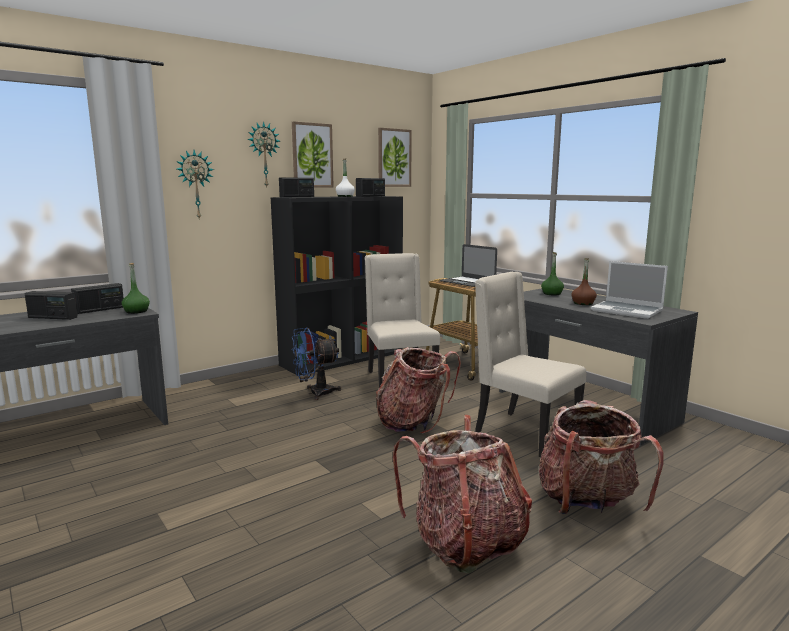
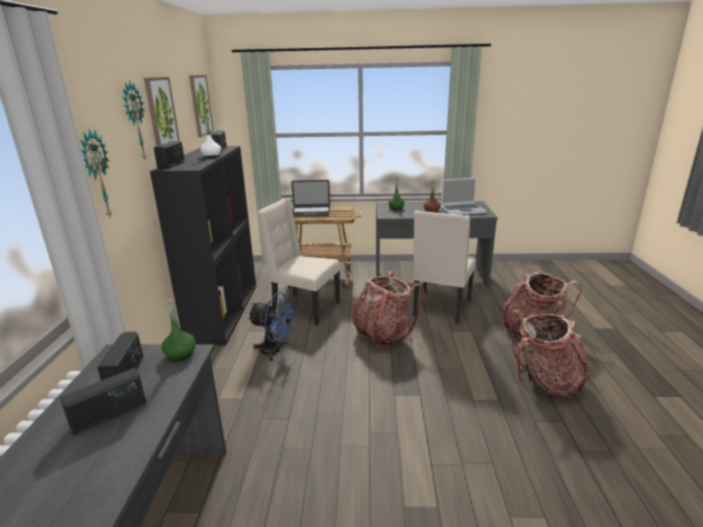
camera: 50 degrees left, 10 degrees up
blue fan [292,327,341,400] -> blue fan turned 90 degrees counterclockwise [248,292,297,361]
beige chair [475,272,586,457] -> beige chair turned 60 degrees counterclockwise [413,210,476,324]

